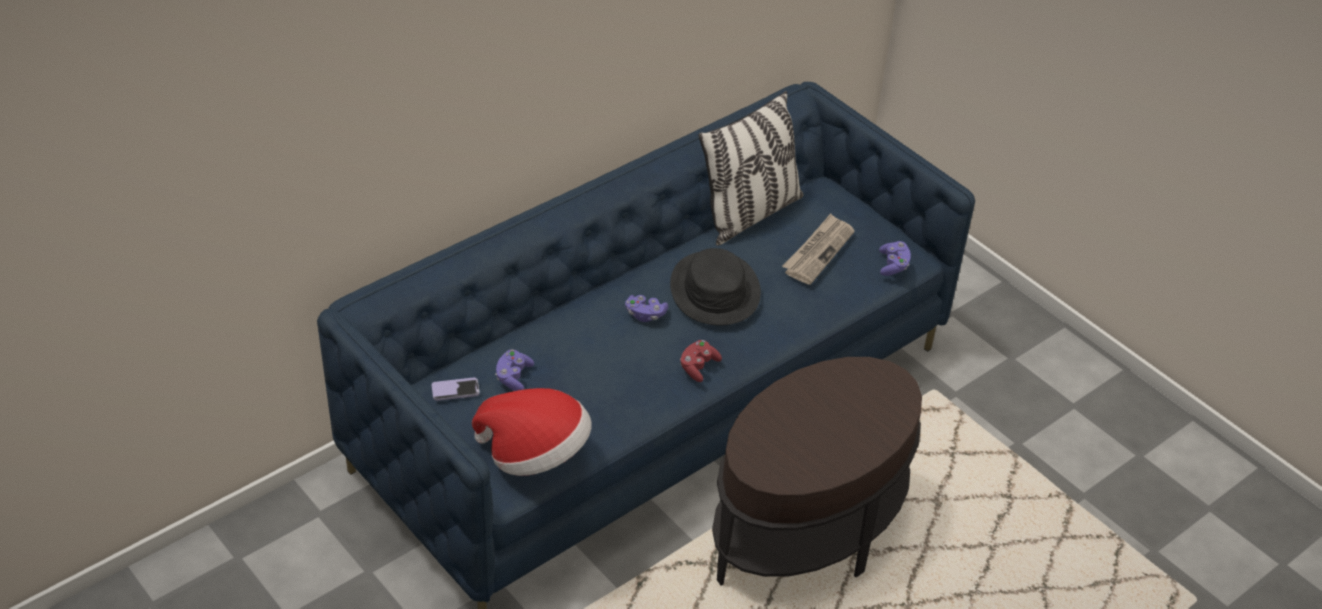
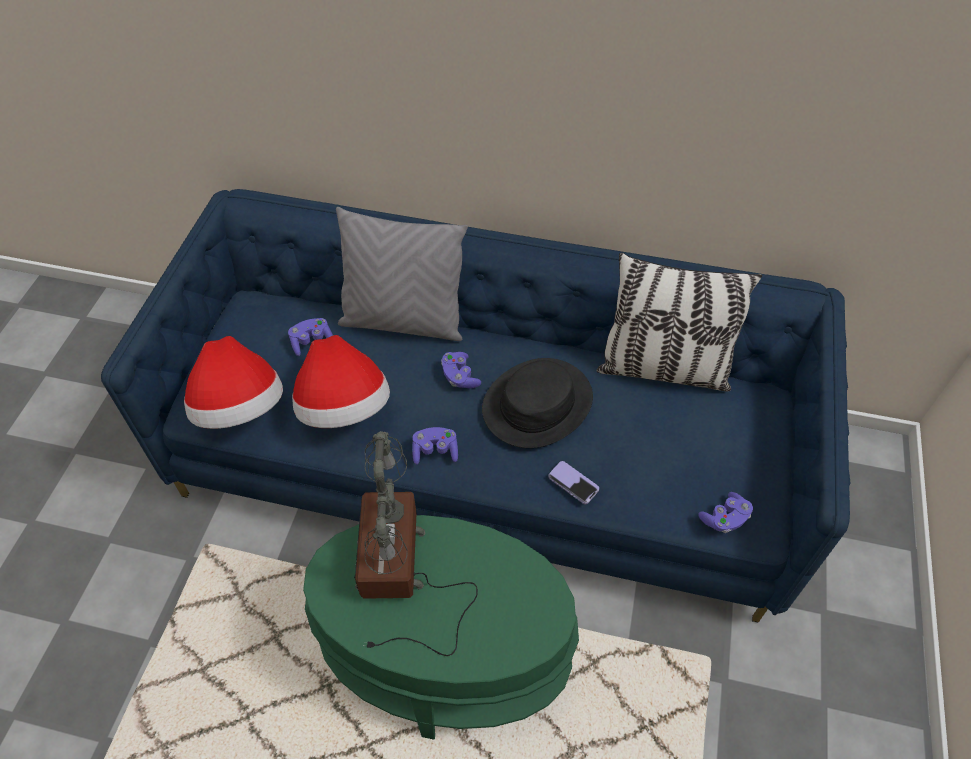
camera: 55 degrees right, 10 degrees up
phone [431,378,480,401] -> phone moved to [549,461,599,504]
red game controller [680,340,722,382] -> purple game controller [412,427,458,465]
brown side table [712,357,922,586] -> green side table [303,515,579,740]
newspaper [782,213,855,285] -> none
none -> hat [292,335,390,428]
none -> grey pillow [336,207,468,341]
none -> table lamp [354,431,478,656]

